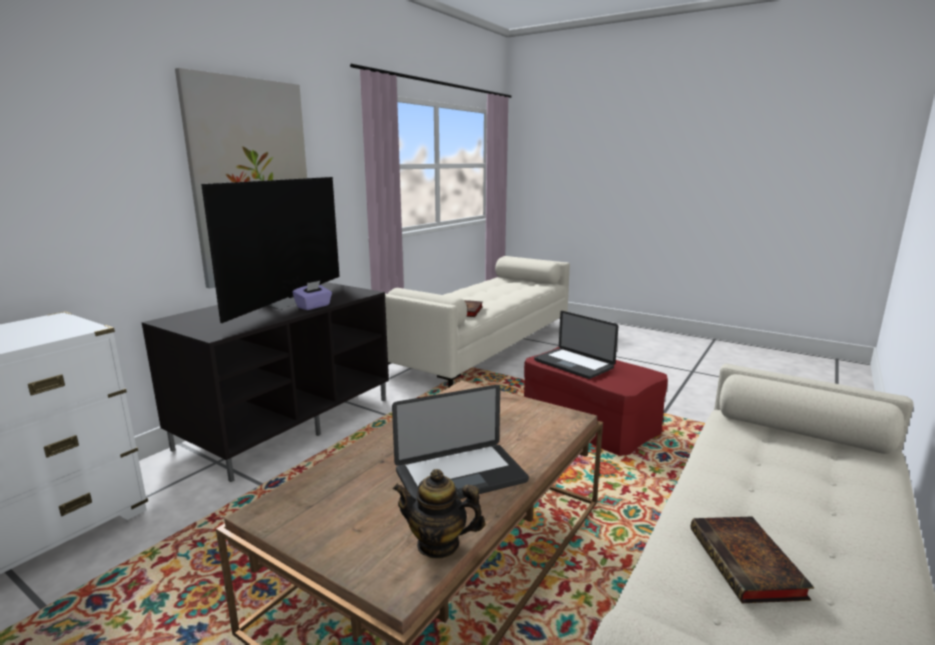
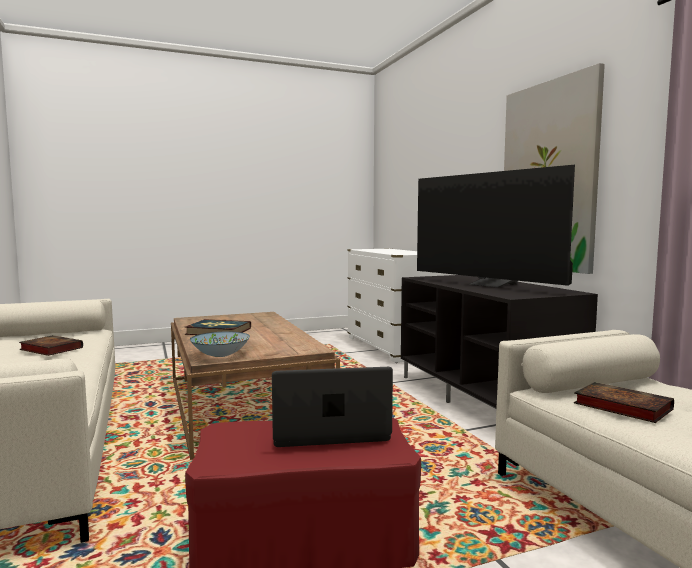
camera: 125 degrees right, 10 degrees down
purple tissue box [292,281,332,310] -> none
laptop [392,385,529,499] -> book [185,319,251,335]
teapot [393,469,485,559] -> none
none -> bowl [190,331,250,357]

